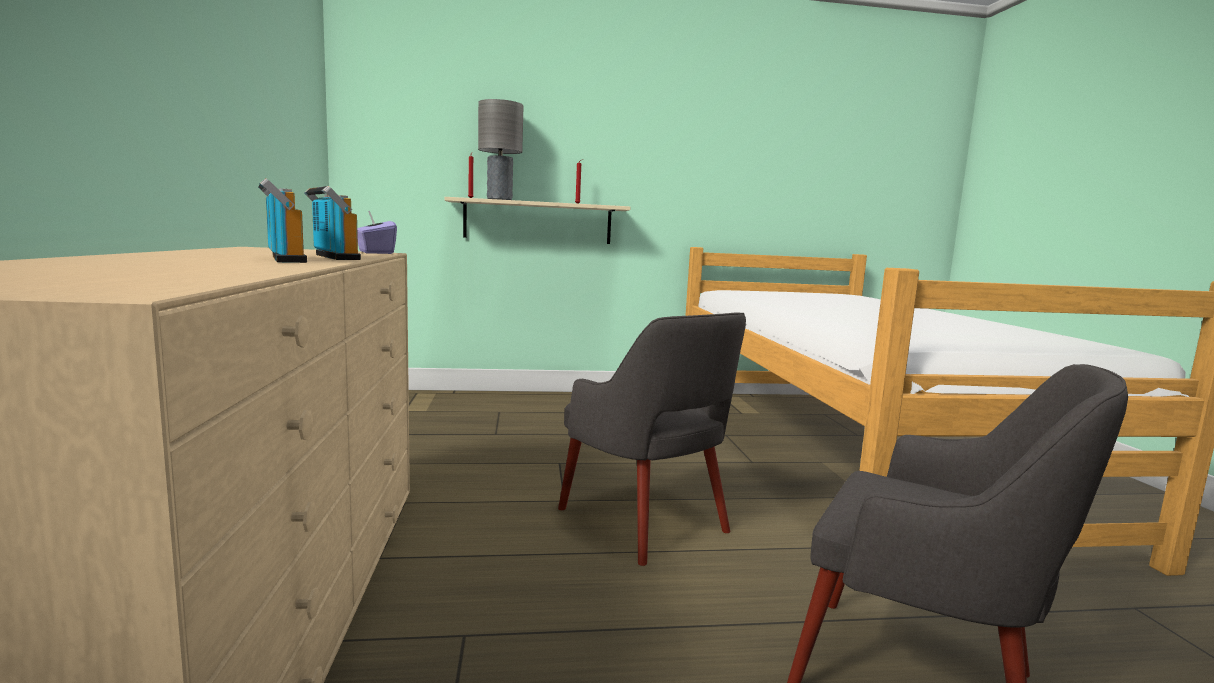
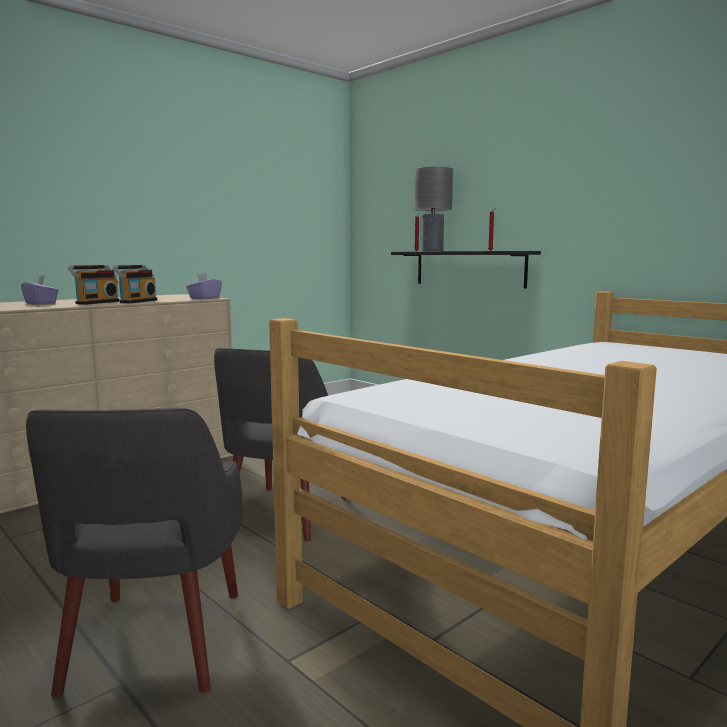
camera: 55 degrees right, 0 degrees up
beige shelf [444,197,630,244] -> black shelf [391,251,541,288]
none -> purple tissue box [21,275,59,305]

